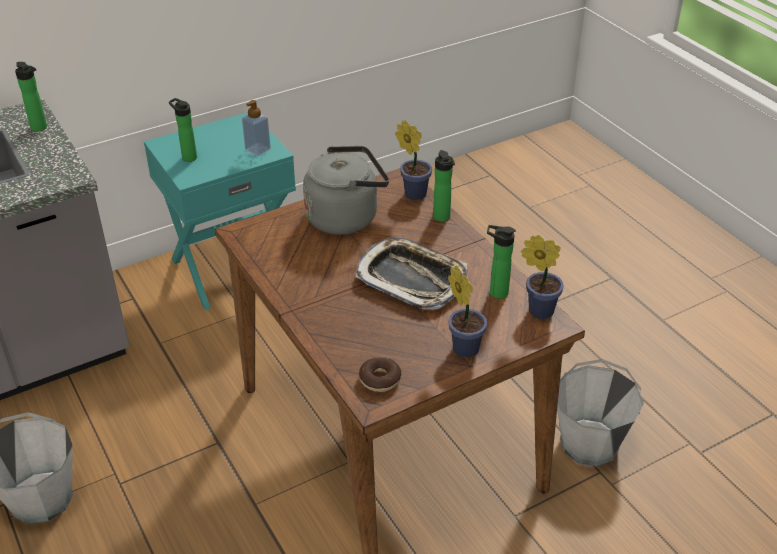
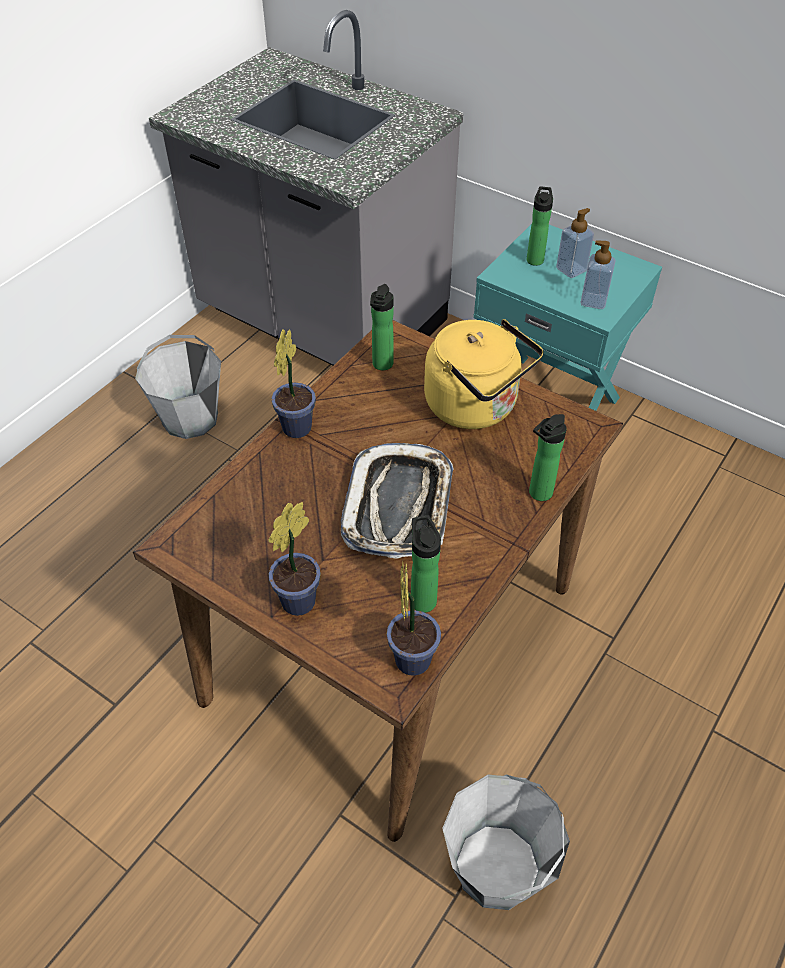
camera: 65 degrees right, 10 degrees up
bottle [15,62,47,132] -> bottle moved to [370,284,394,370]
grey kettle [303,146,389,235] -> yellow kettle [424,319,544,429]
donut [359,357,401,392] -> none
potted plant [395,120,432,200] -> potted plant moved to [271,329,316,438]
none -> soap dispenser [556,208,594,278]

